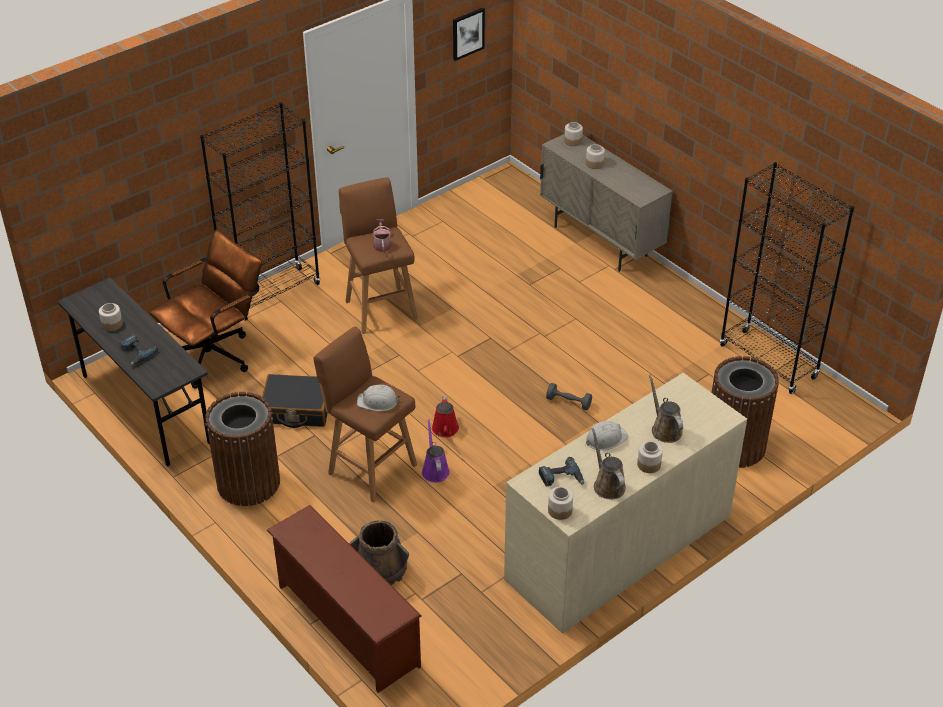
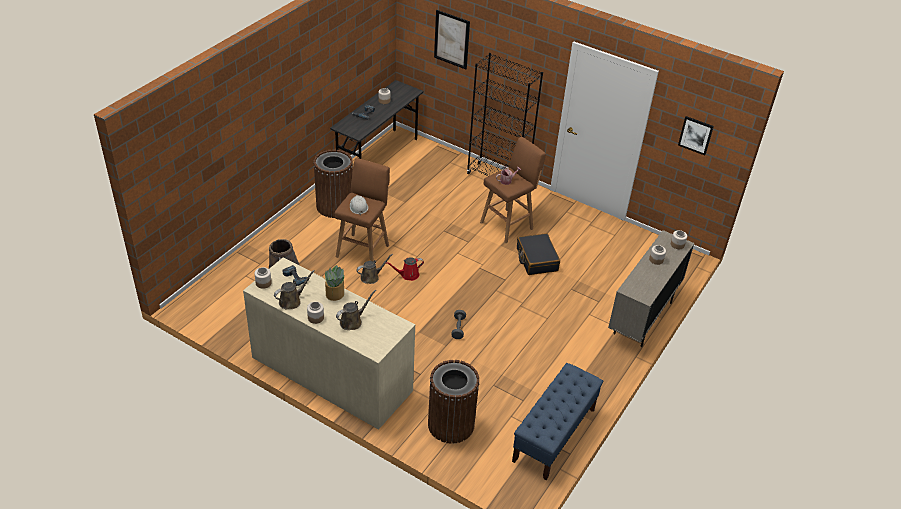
camera: 70 degrees right, 0 degrees up
brown office chair [149,230,262,388] -> none
black suitcase [262,374,328,428] -> black suitcase moved to [517,233,560,275]
brown shoe rack [267,505,421,693] -> none
purple watering can [422,419,450,483] -> brown watering can [356,254,393,284]
white hard hat [586,421,628,451] -> potted plant [323,265,344,301]
black bookcase [720,162,854,394] -> blue bench [512,363,603,481]
none -> picture [434,10,470,69]

